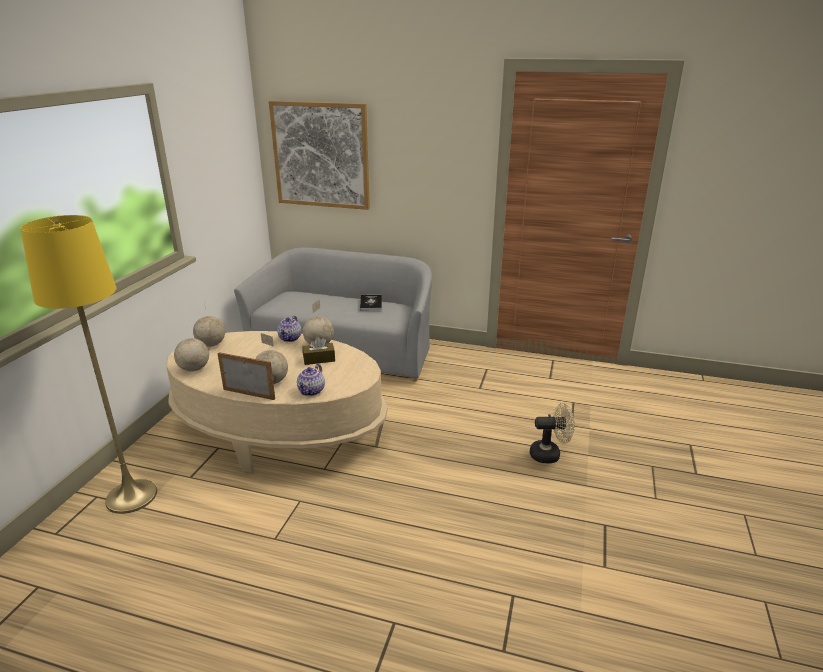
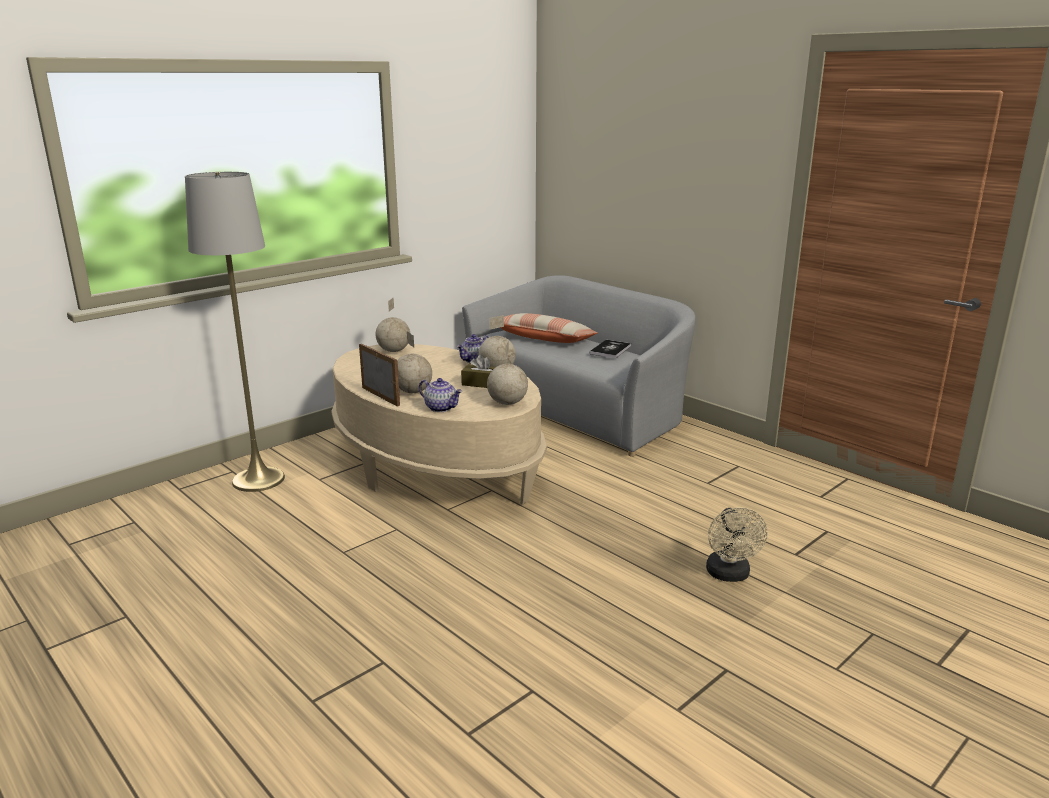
camera: 30 degrees right, 5 degrees down
yellow floor lamp [20,215,157,514] -> grey floor lamp [185,172,285,492]
globe [174,332,209,372] -> globe moved to [487,340,528,405]
picture [269,101,370,210] -> none
teapot [297,364,325,396] -> teapot turned 105 degrees counterclockwise [419,378,462,412]
beige fan [530,403,575,464] -> beige fan turned 60 degrees clockwise [706,507,768,582]
none -> pillow [500,313,597,343]

